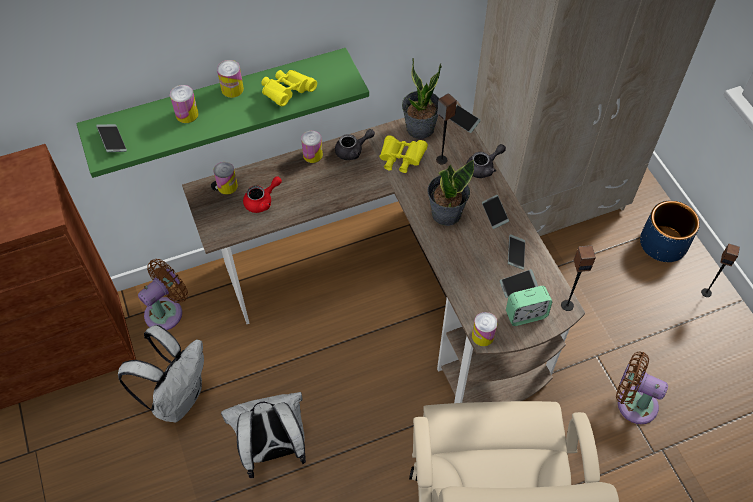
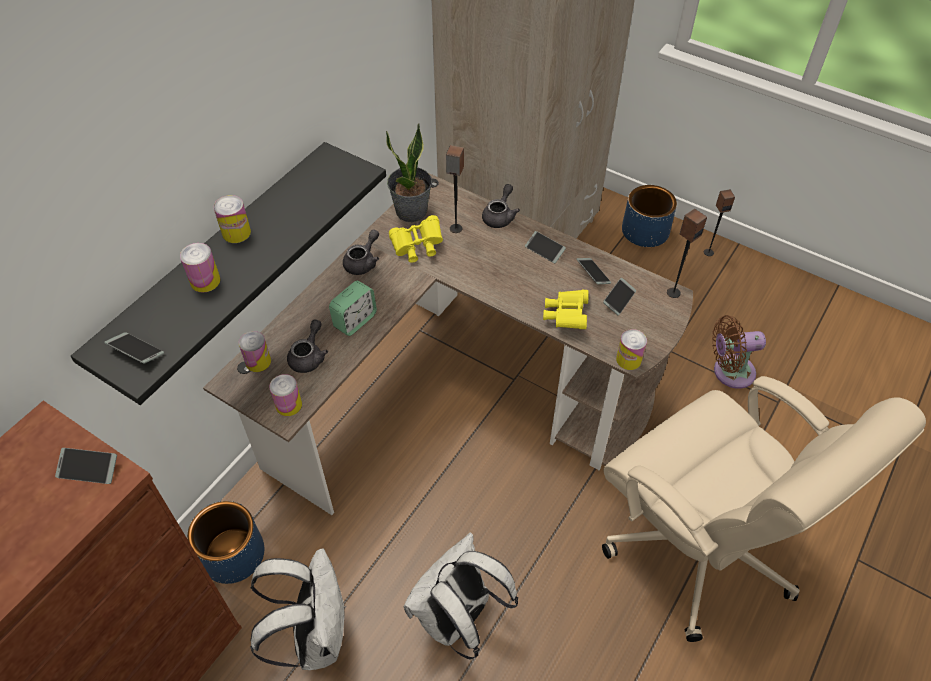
camera: 35 degrees left, 5 degrees down
green shelf [76,48,369,178] -> black shelf [71,142,386,405]
brown fan [138,259,188,330] -> blue planter [187,501,264,584]
red teapot [243,176,282,213] -> grey teapot [287,320,328,373]
yellow binoculars [261,70,317,106] -> yellow binoculars moved to [543,290,589,329]
can [301,131,323,163] -> can moved to [269,374,302,416]
potted plant [428,160,474,226] -> none
phone [449,104,481,133] -> phone moved to [55,448,117,484]
alarm clock [506,286,552,326] -> alarm clock moved to [329,281,377,336]

